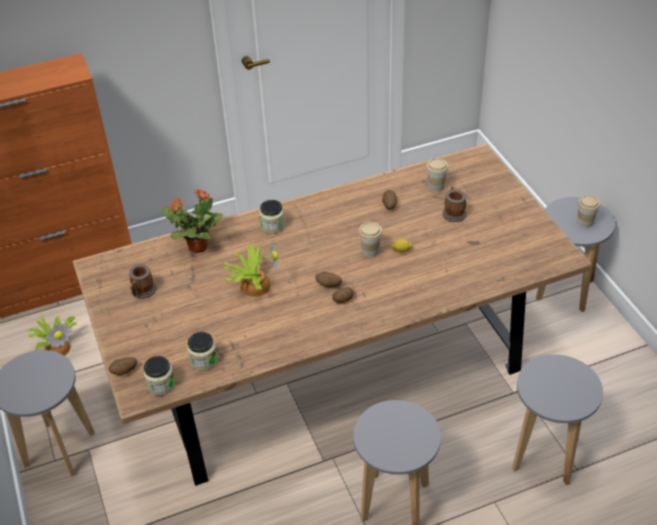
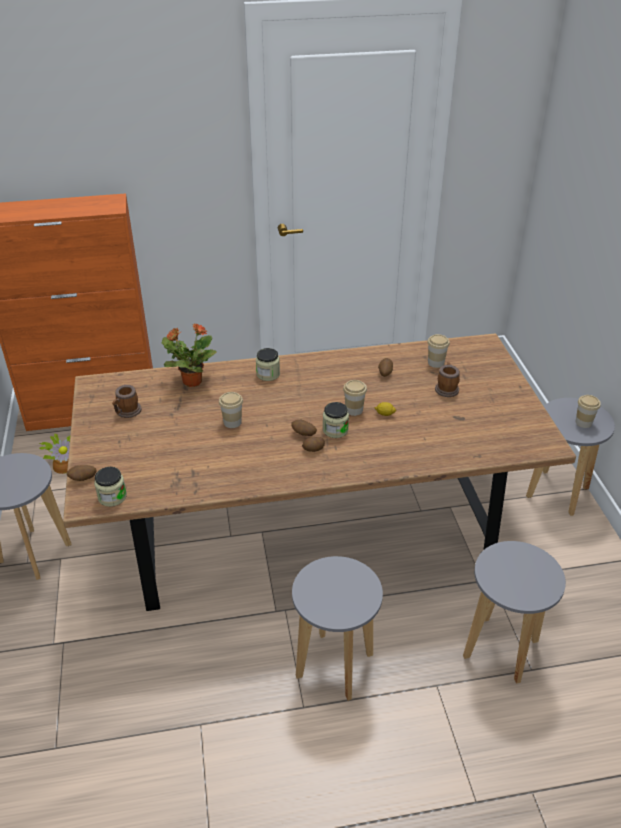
camera: 10 degrees right, 5 degrees down
jar [187,332,218,371] -> jar moved to [323,402,349,438]
potted plant [223,241,278,297] -> cup [219,392,243,428]

